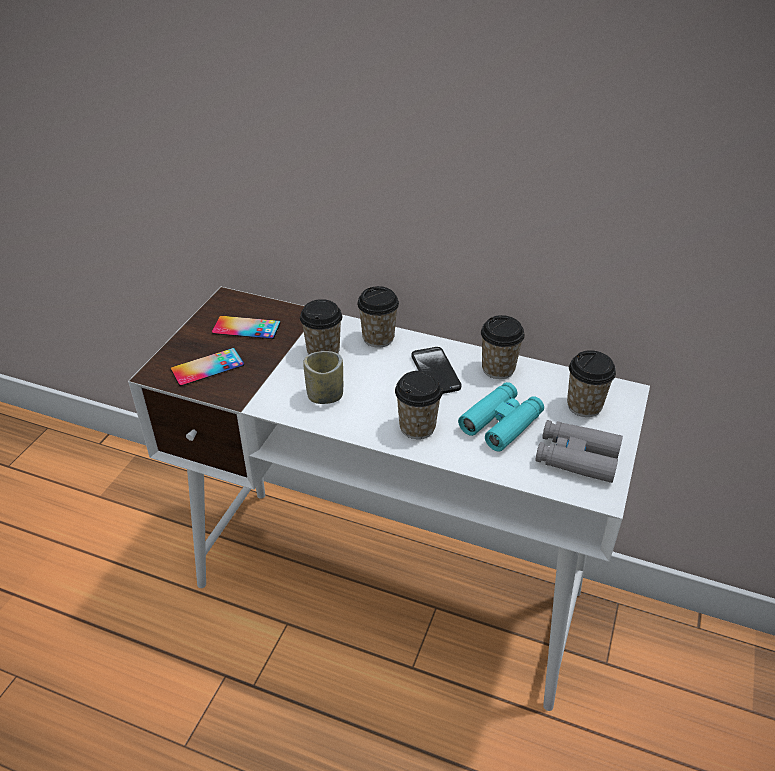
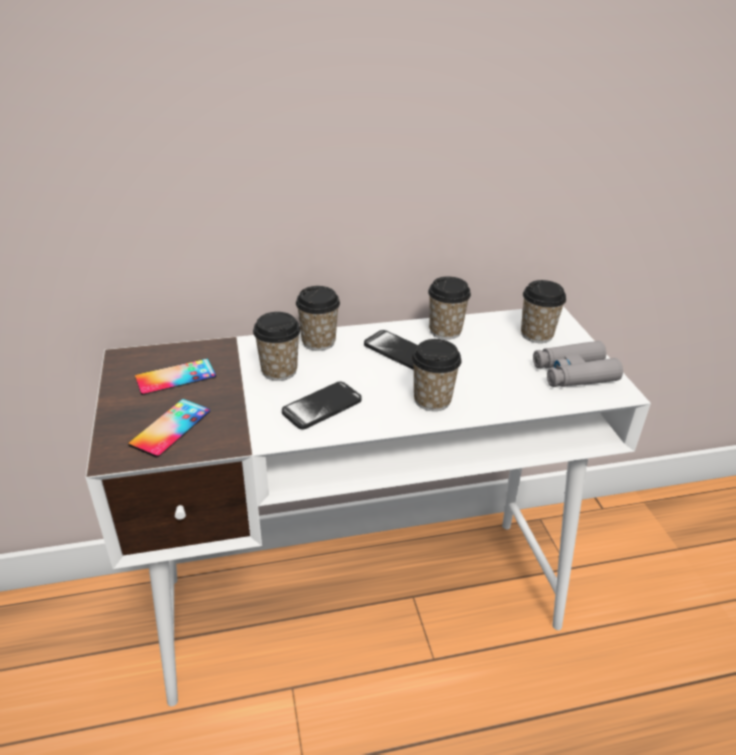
camera: 35 degrees left, 5 degrees down
cup [303,351,343,404] -> phone [282,382,362,429]
turquoise binoculars [458,382,544,452] -> none

